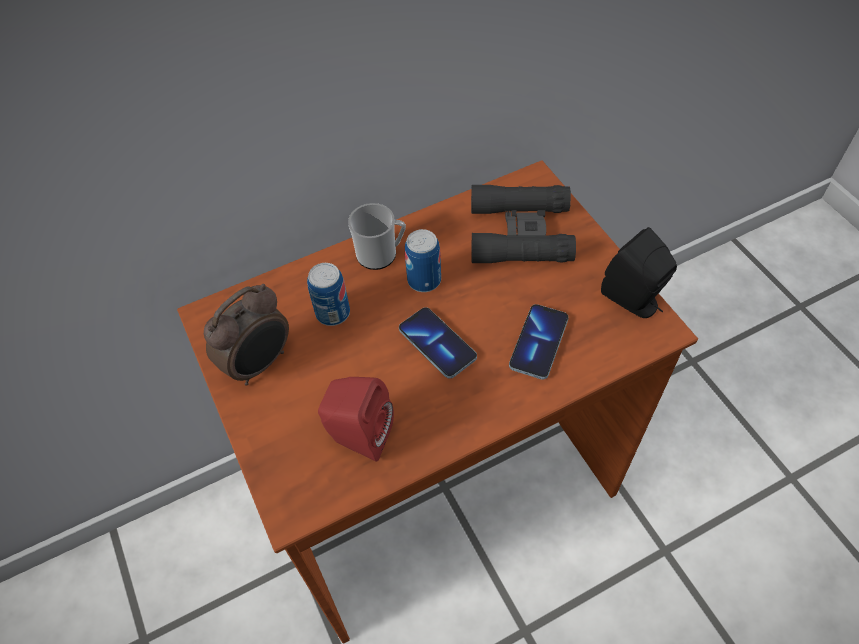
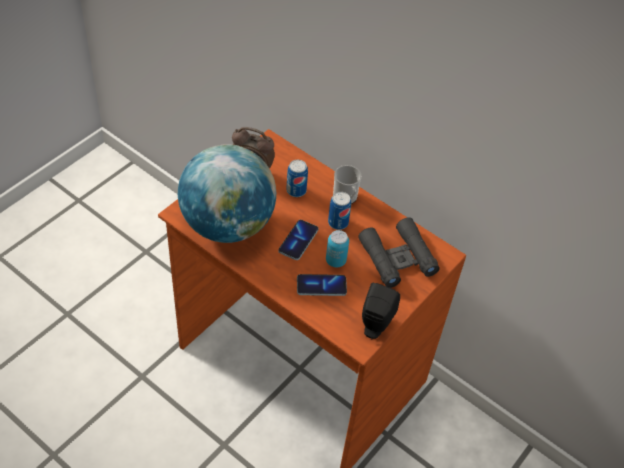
camera: 60 degrees right, 5 degrees down
red speaker [318,377,394,462] -> globe [178,144,276,243]
none -> can [326,230,349,267]

